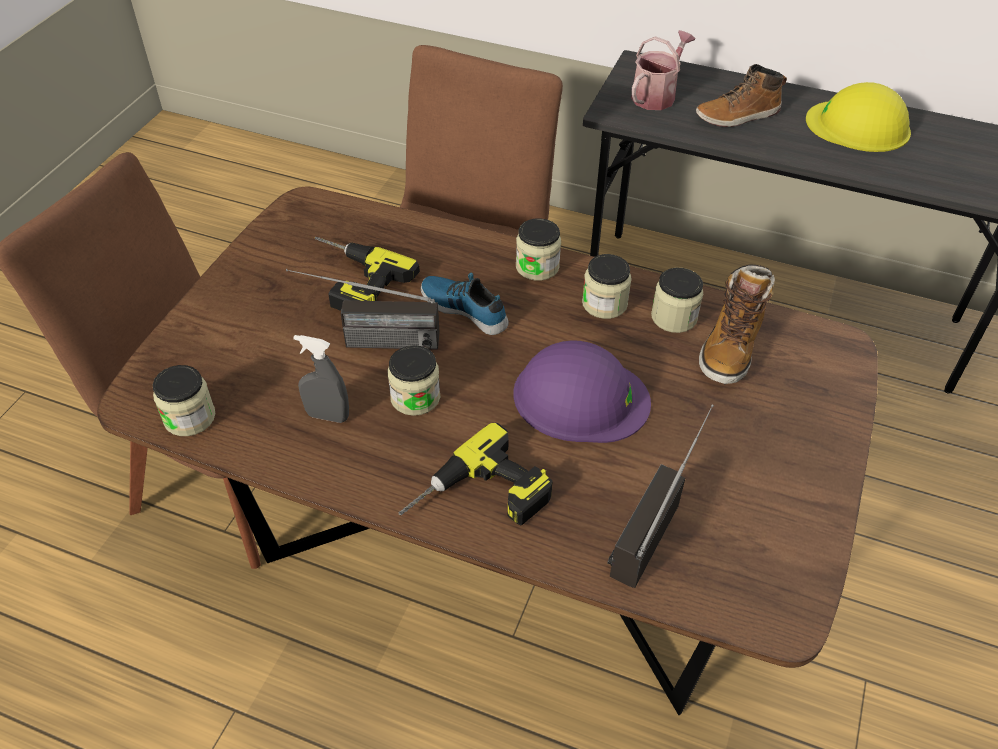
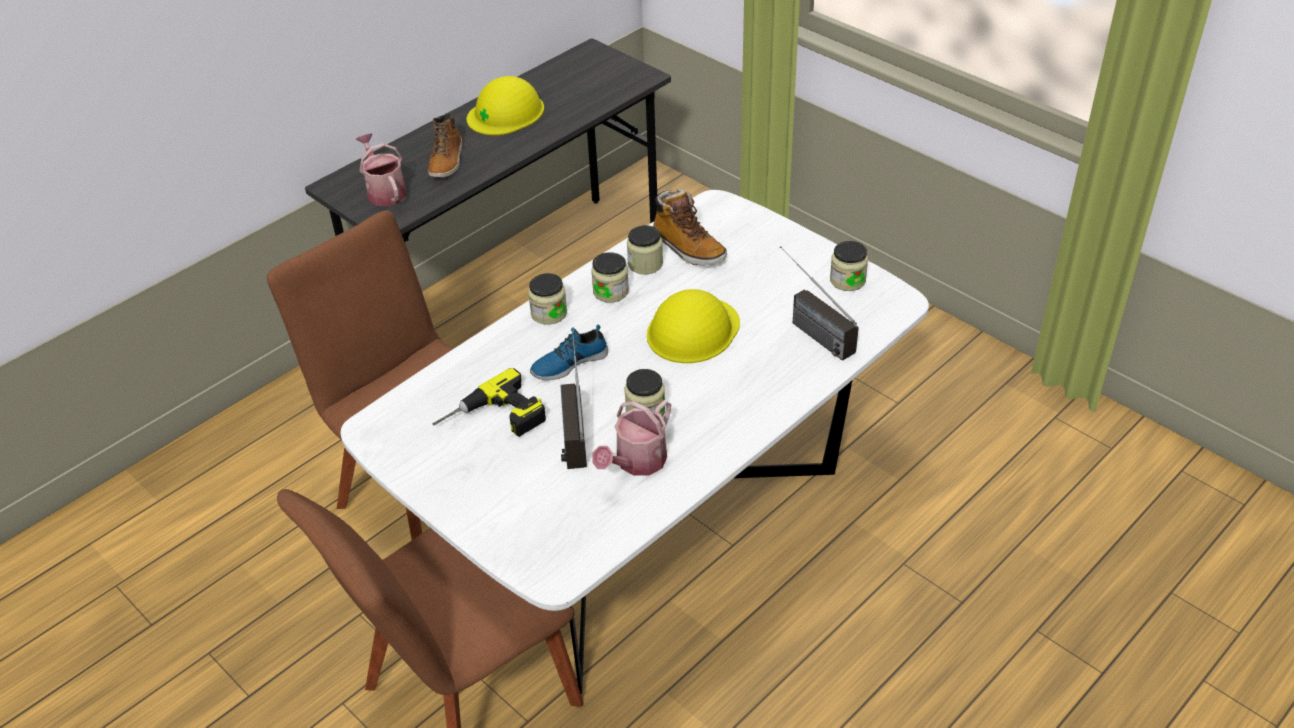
camera: 65 degrees left, 5 degrees down
brown dining table [97,186,878,715] -> white dining table [341,190,929,694]
jar [153,365,215,436] -> jar moved to [830,241,868,291]
radio [286,269,439,350] -> radio turned 150 degrees clockwise [560,331,587,469]
grey spray bottle [294,335,349,423] -> watering can [592,400,671,476]
power drill [399,423,553,525] -> none
purple hard hat [513,340,651,443] -> yellow hard hat [647,289,740,363]

